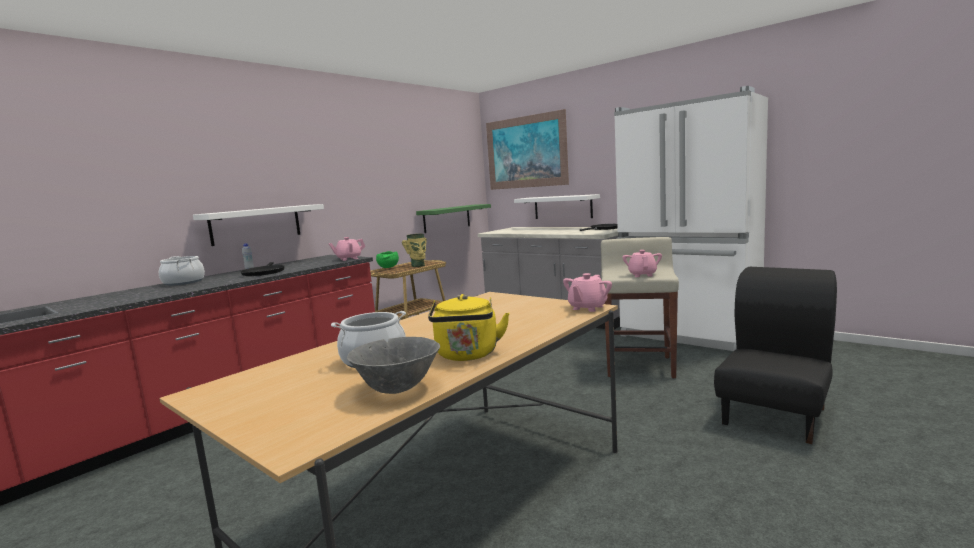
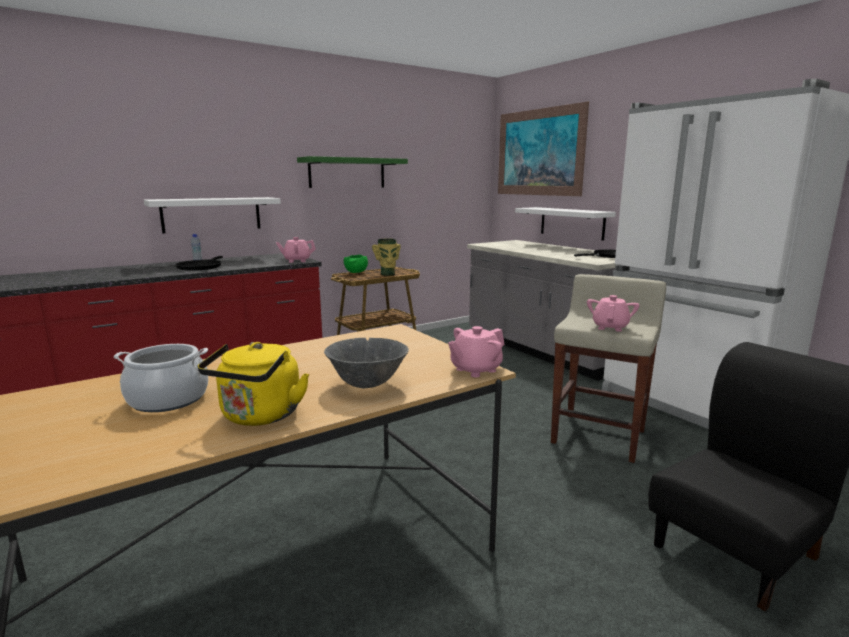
camera: 15 degrees right, 5 degrees up
cooking pot [159,256,205,286] -> none
grey bowl [347,337,440,394] -> grey bowl moved to [324,338,409,388]
green shelf [416,204,491,233] -> green shelf moved to [297,156,408,188]

